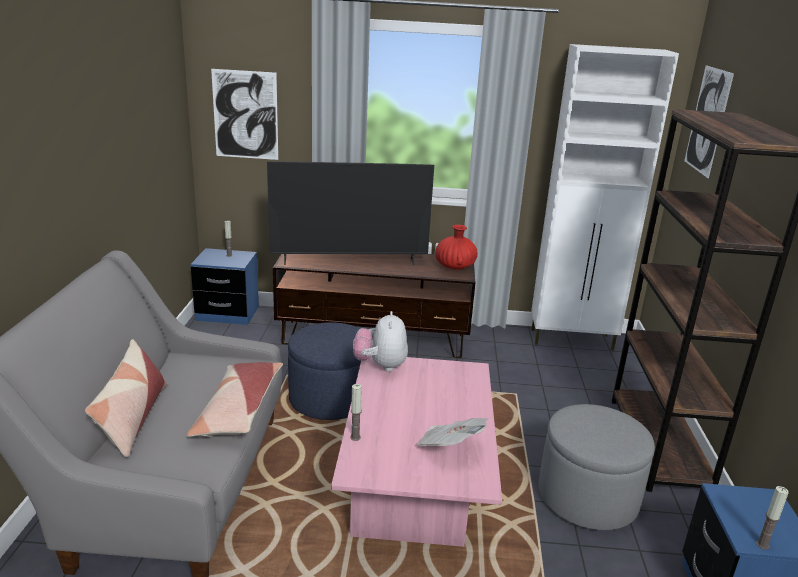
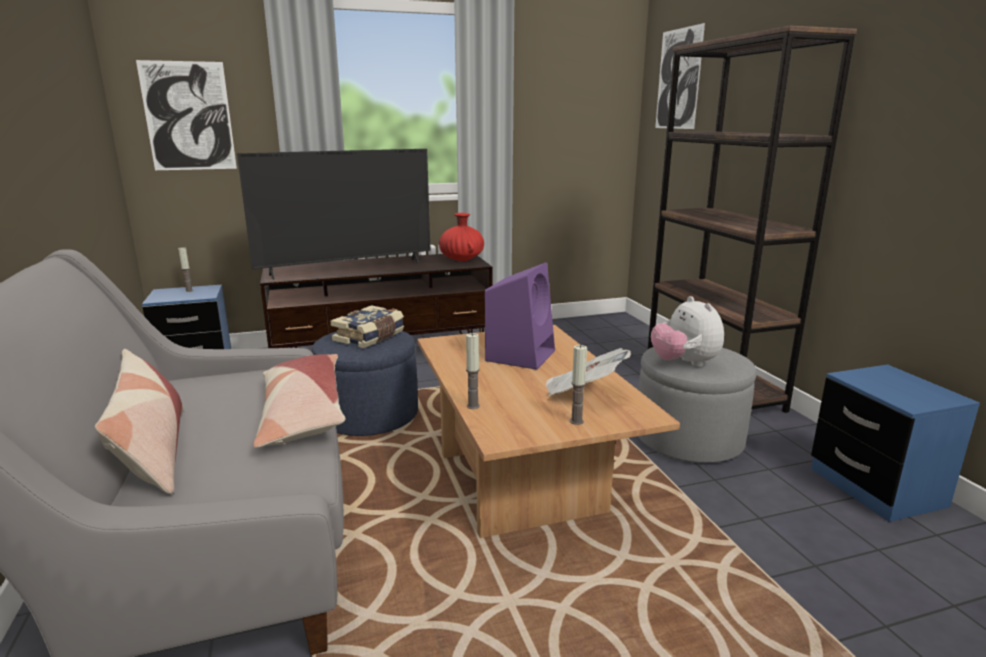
camera: 20 degrees left, 5 degrees down
pink coffee table [331,356,502,547] -> brown coffee table [417,325,680,538]
plush toy [353,311,408,372] -> plush toy moved to [651,296,724,367]
white cabinet [531,44,679,351] -> none
candle [756,486,789,550] -> candle moved to [570,345,587,425]
none -> book [331,305,404,348]
none -> purple speaker [485,262,555,370]

